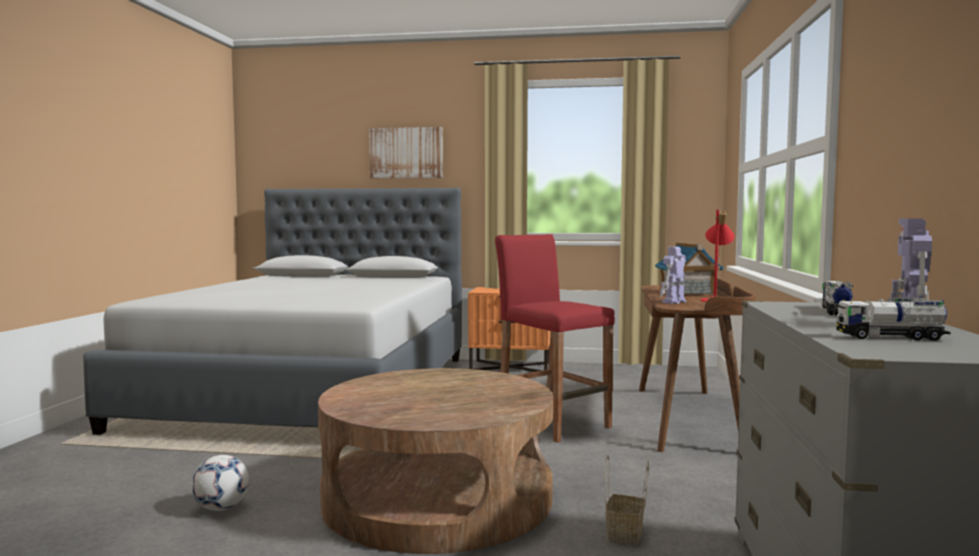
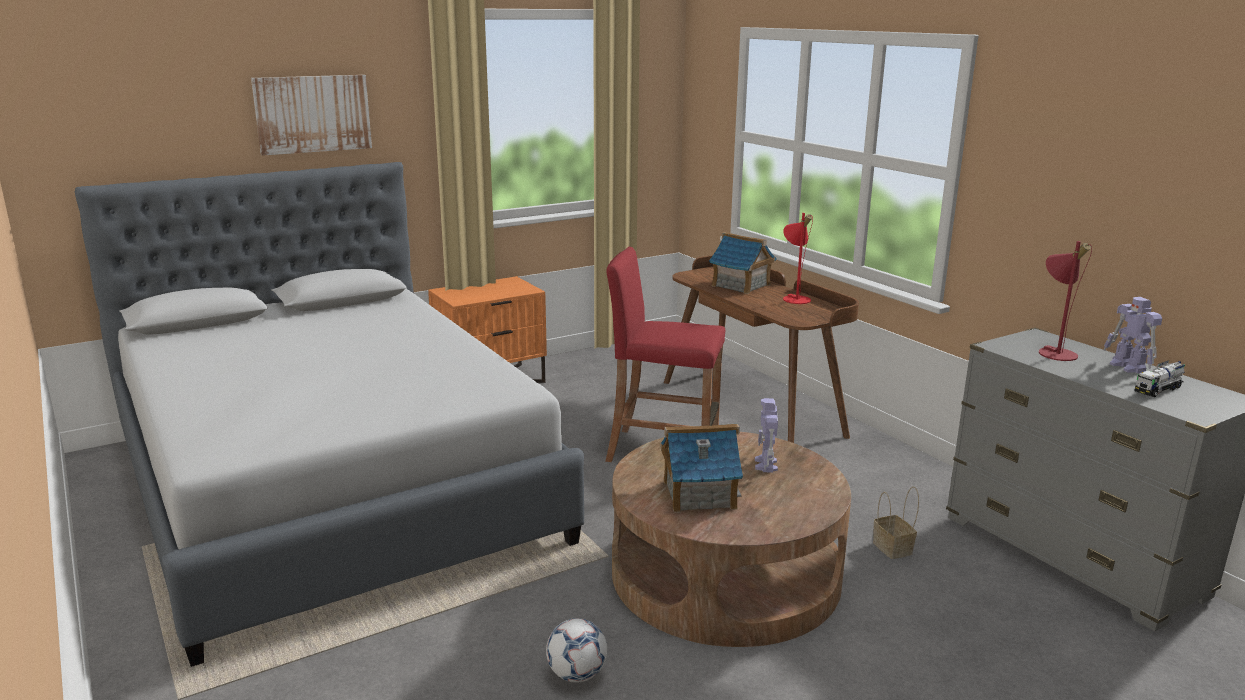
camera: 40 degrees left, 15 degrees up
toy robot [660,247,686,304] -> toy robot moved to [755,398,778,473]
toy truck [822,280,853,315] -> red table lamp [1039,241,1092,361]
none -> toy house [661,424,743,513]

